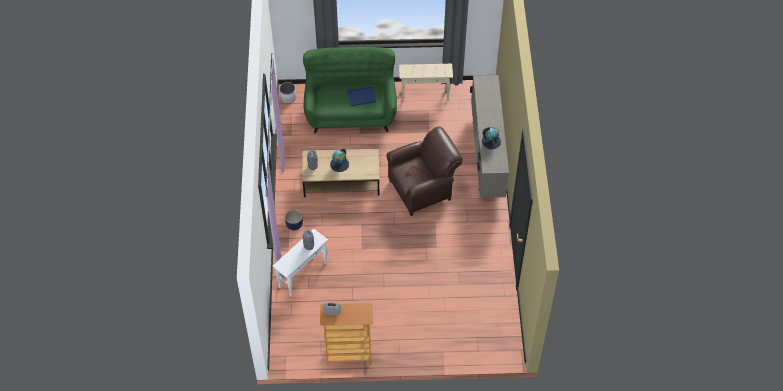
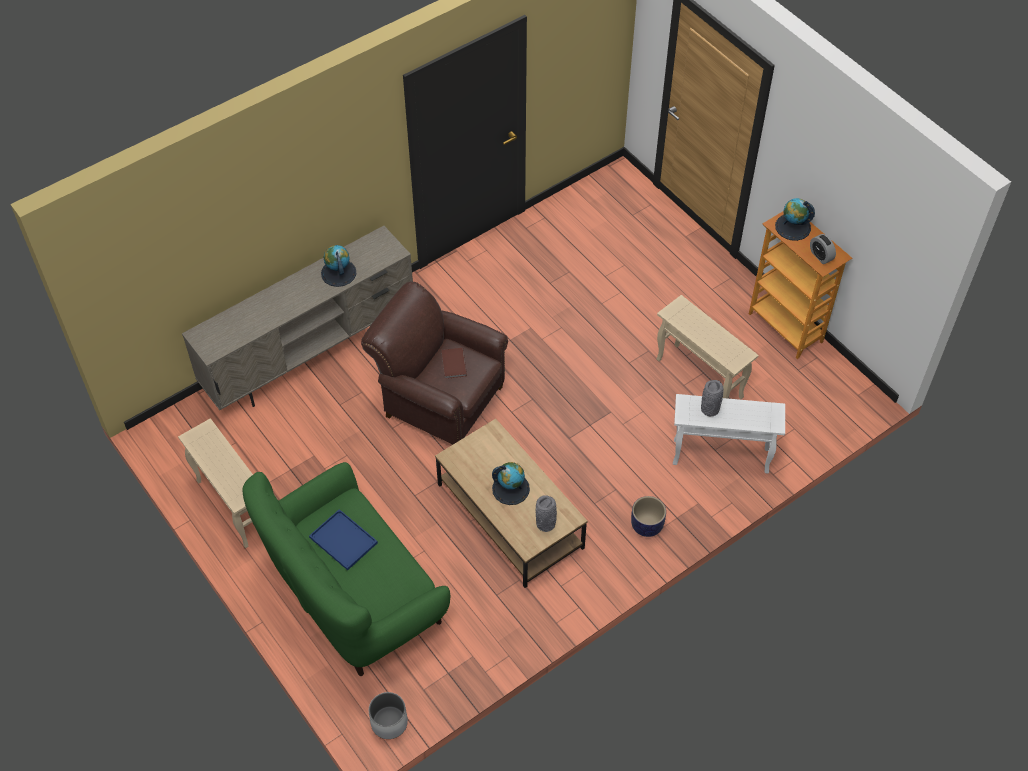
camera: 125 degrees left, 0 degrees up
none -> beige side table [656,295,758,399]
none -> globe [775,198,815,241]

